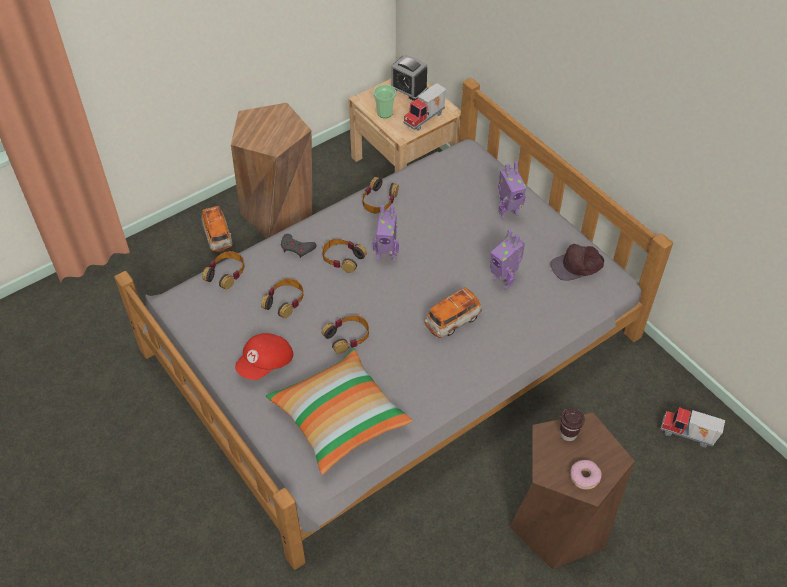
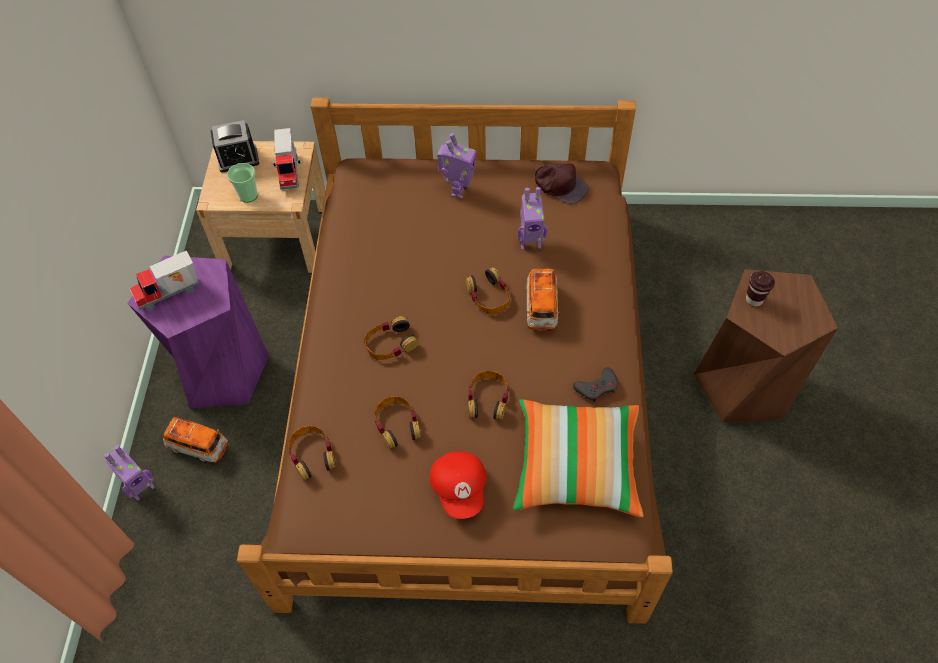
camera: 50 degrees left, 5 degrees up
grey bed [114,78,673,570] -> brown bed [237,98,673,624]
brown stool [231,103,312,238] -> purple stool [128,256,269,408]
grey game controller [281,234,316,258] -> grey game controller moved to [573,367,618,402]
headphones [362,177,399,213] -> headphones moved to [465,267,510,315]
toy robot [373,205,399,262] -> toy robot moved to [104,445,155,501]
brown cap [550,244,604,281] -> brown cap turned 75 degrees counterclockwise [535,163,588,204]
donut [570,460,602,490] -> none
toy truck [660,407,725,447] -> toy truck moved to [130,250,199,311]

